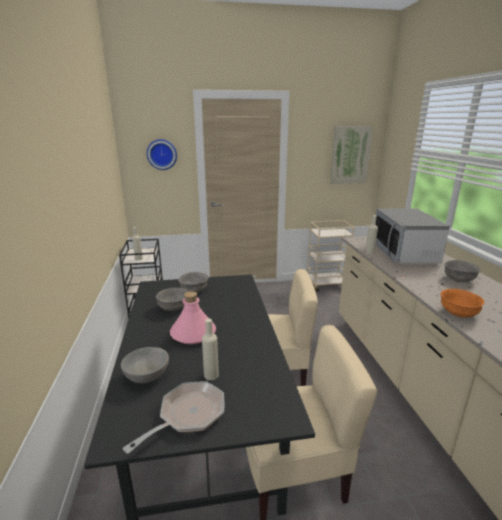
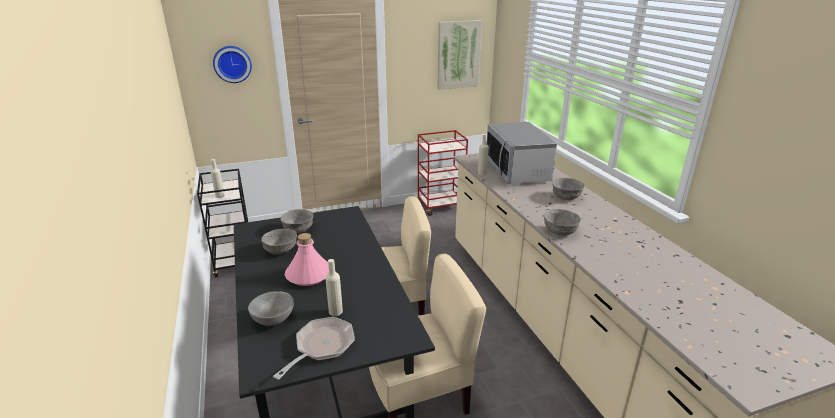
camera: 10 degrees left, 5 degrees up
beige cart [307,220,355,292] -> red cart [417,130,468,216]
orange bowl [441,289,485,318] -> grey bowl [544,209,581,236]

